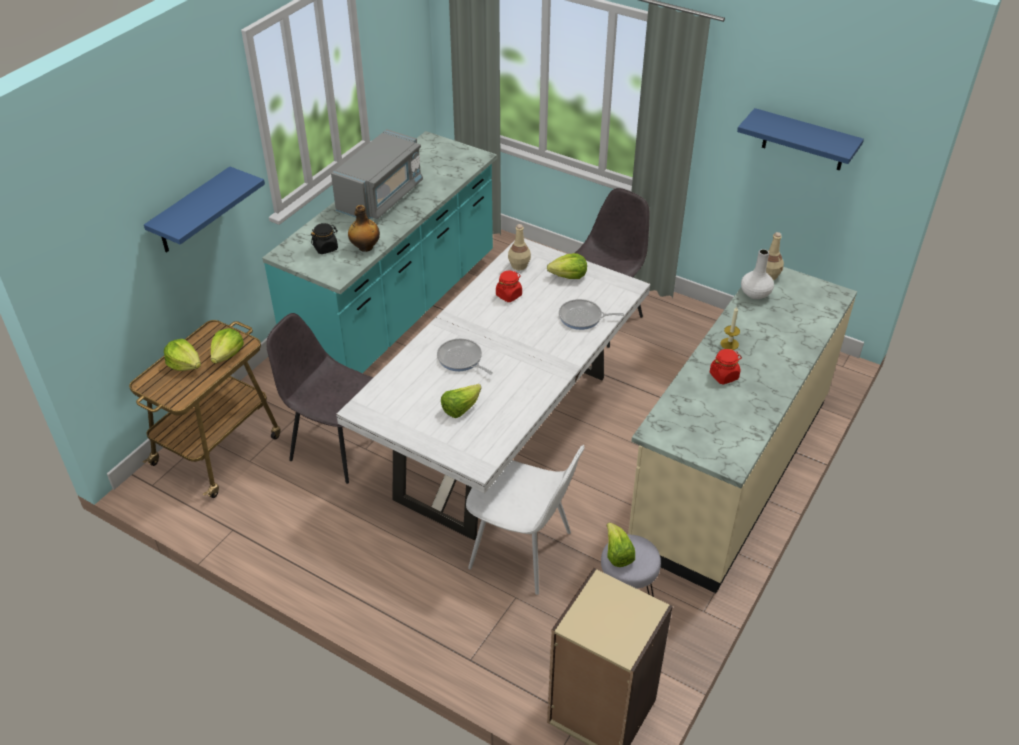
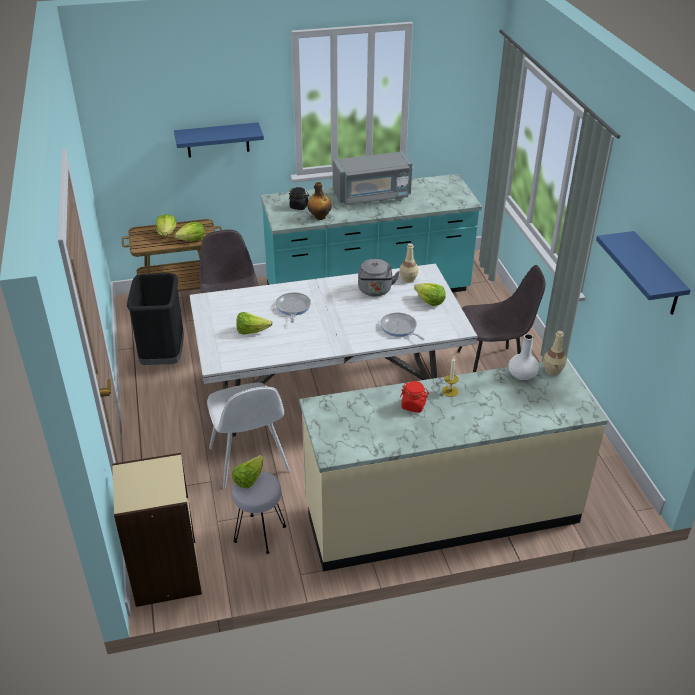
camera: 45 degrees right, 5 degrees down
red jar [496,271,522,302] -> grey kettle [358,259,400,296]
none -> black trash can [127,273,184,365]

